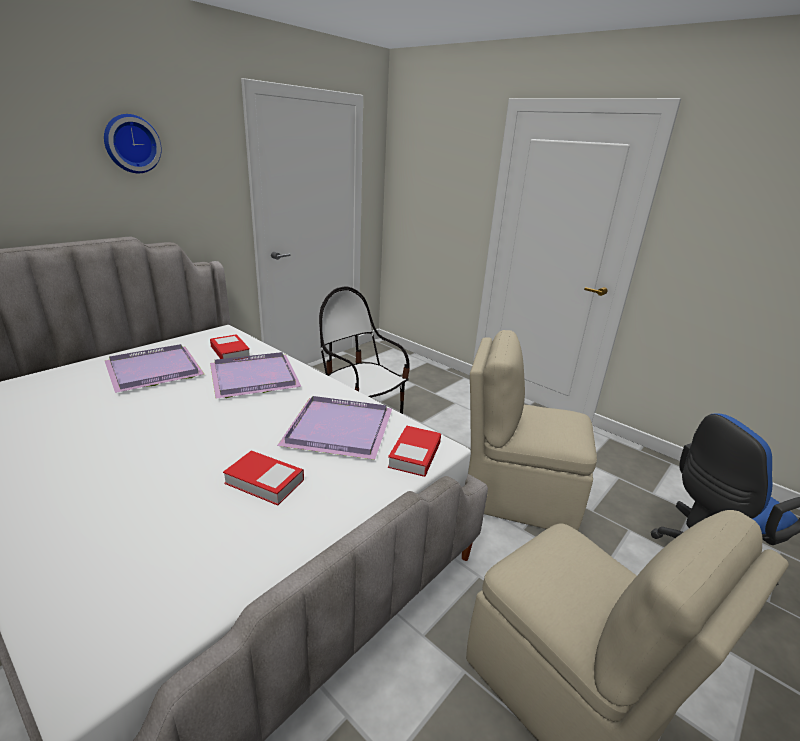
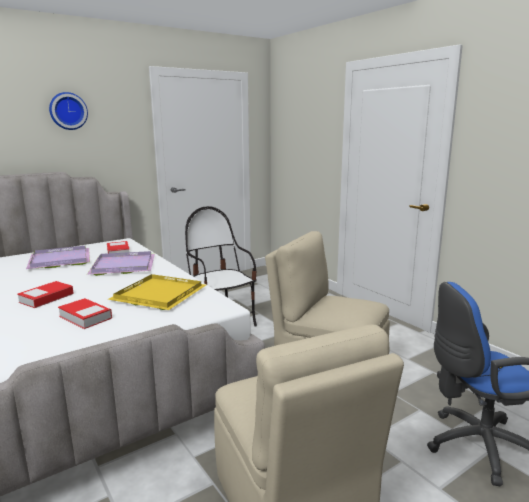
camera: 15 degrees right, 10 degrees down
purple tray [277,396,392,460] -> yellow tray [108,274,206,310]
book [388,425,441,477] -> book moved to [17,281,74,308]

